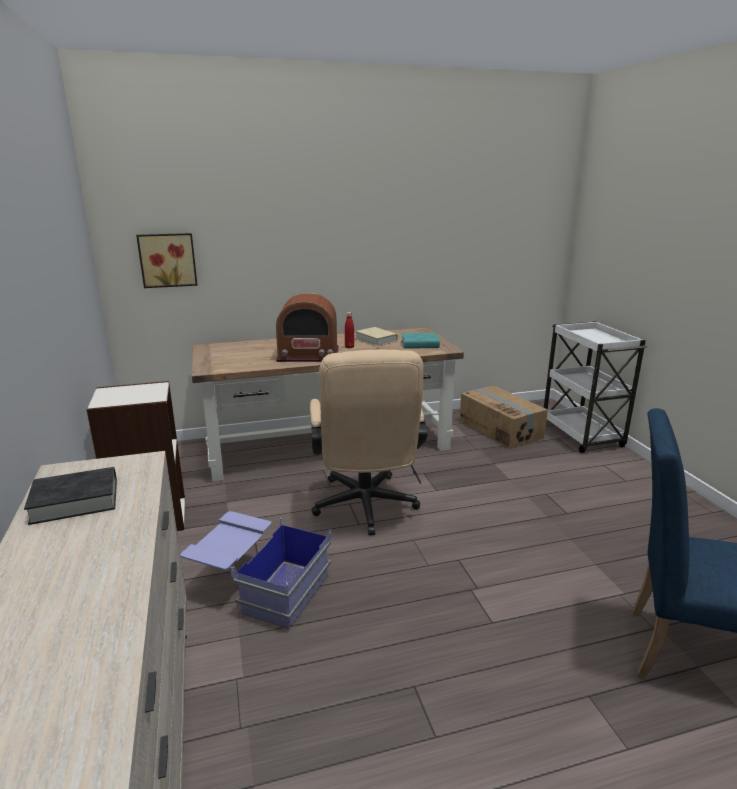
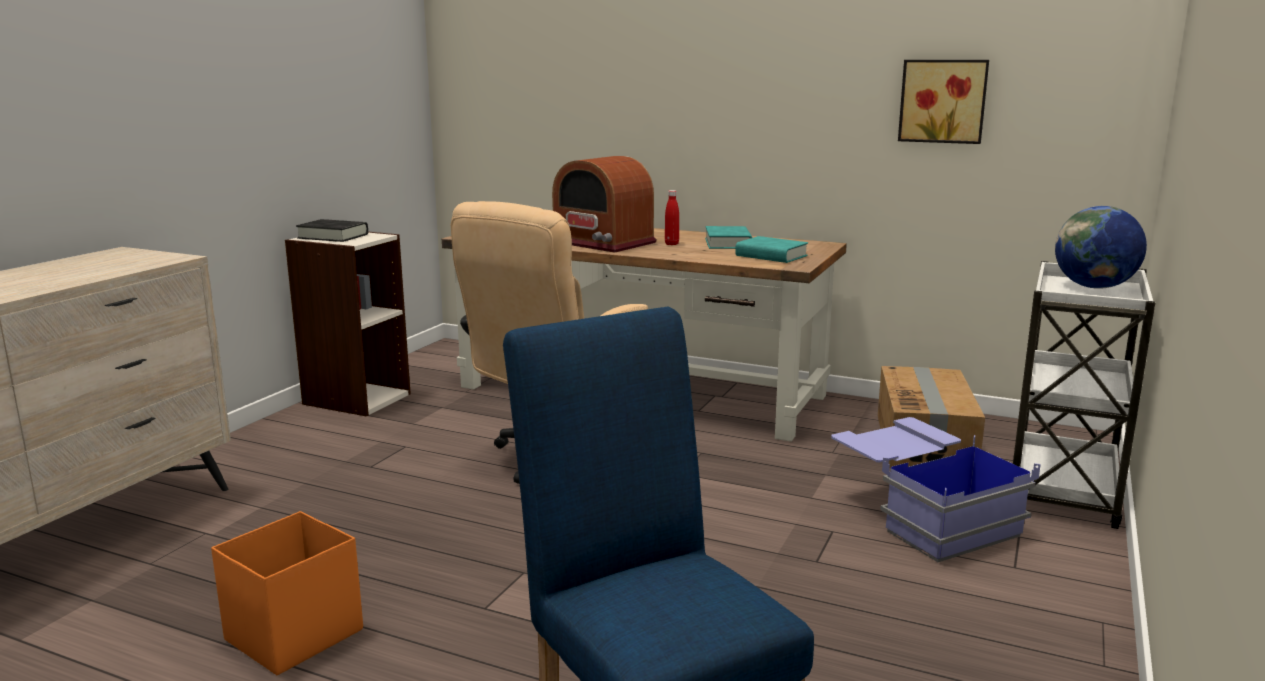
camera: 40 degrees right, 5 degrees down
black book [24,467,117,525] -> black book moved to [296,219,368,242]
picture [136,233,197,288] -> picture moved to [898,60,989,144]
blue storage box [180,511,332,629] -> blue storage box moved to [831,417,1041,562]
beige book [355,327,398,346] -> turquoise book [705,226,753,249]
none -> orange storage box [211,511,363,675]
none -> globe [1055,206,1147,289]

